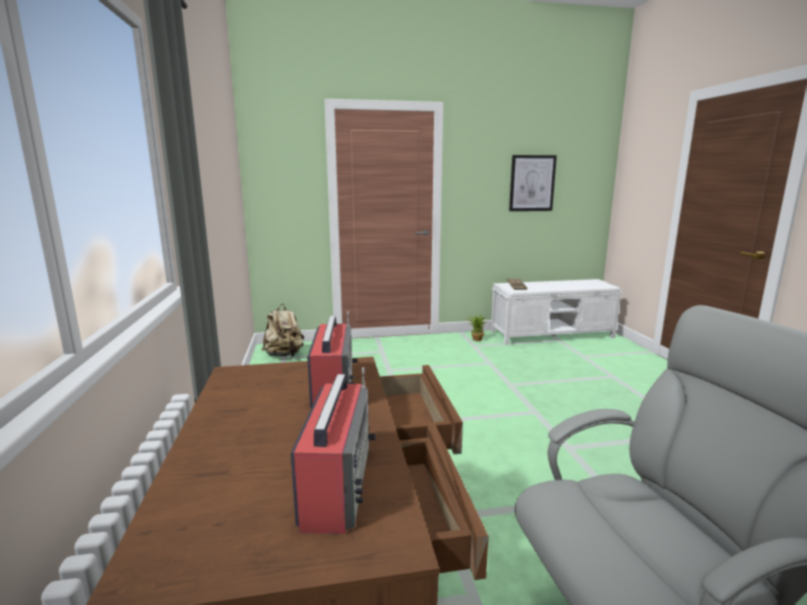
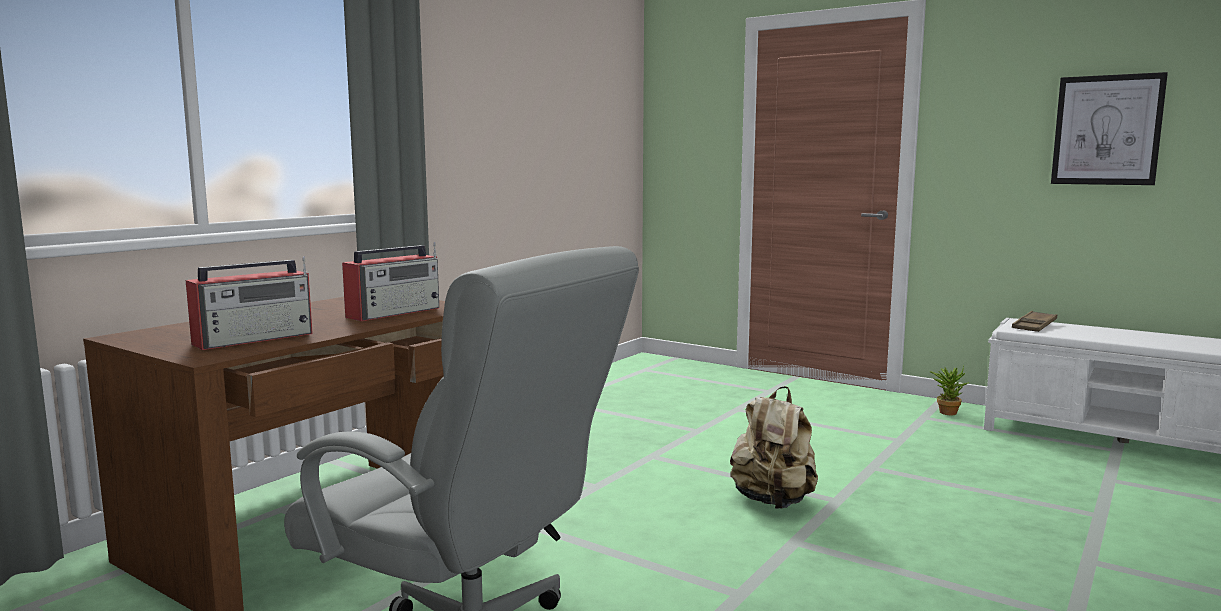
camera: 45 degrees right, 5 degrees down
beige backpack [261,304,304,357] -> beige backpack moved to [730,386,818,509]

